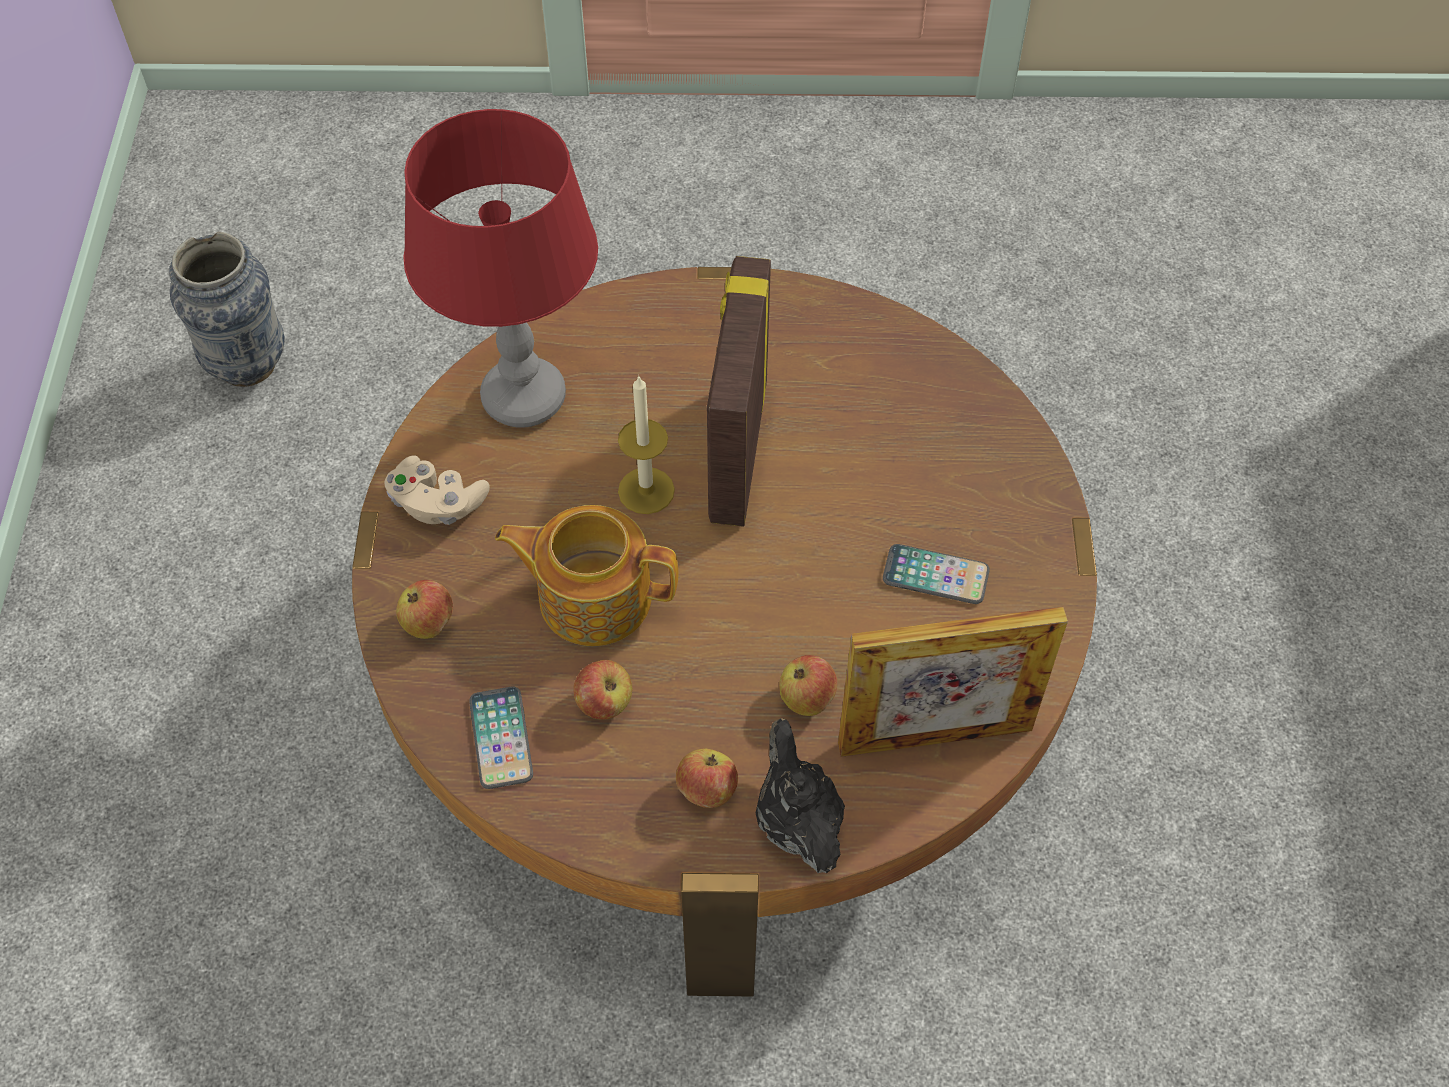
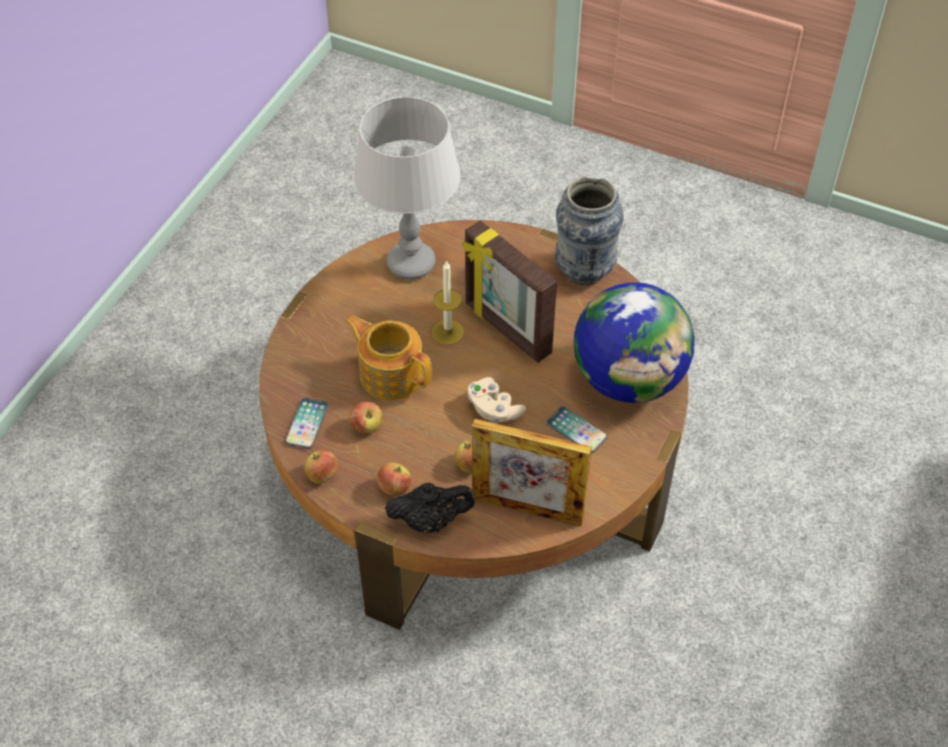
camera: 25 degrees right, 5 degrees down
vase [169,231,285,387] -> vase moved to [555,176,624,286]
beige game controller [385,455,490,525] -> beige game controller moved to [467,377,526,423]
apple [396,580,453,639] -> apple moved to [304,450,338,484]
red table lamp [404,109,598,428] -> grey table lamp [353,97,461,280]
picture frame [707,256,771,527] -> picture frame turned 75 degrees counterclockwise [462,220,557,363]
black teapot [756,718,845,874] -> black teapot turned 75 degrees clockwise [385,482,476,533]
none -> globe [574,282,695,403]

